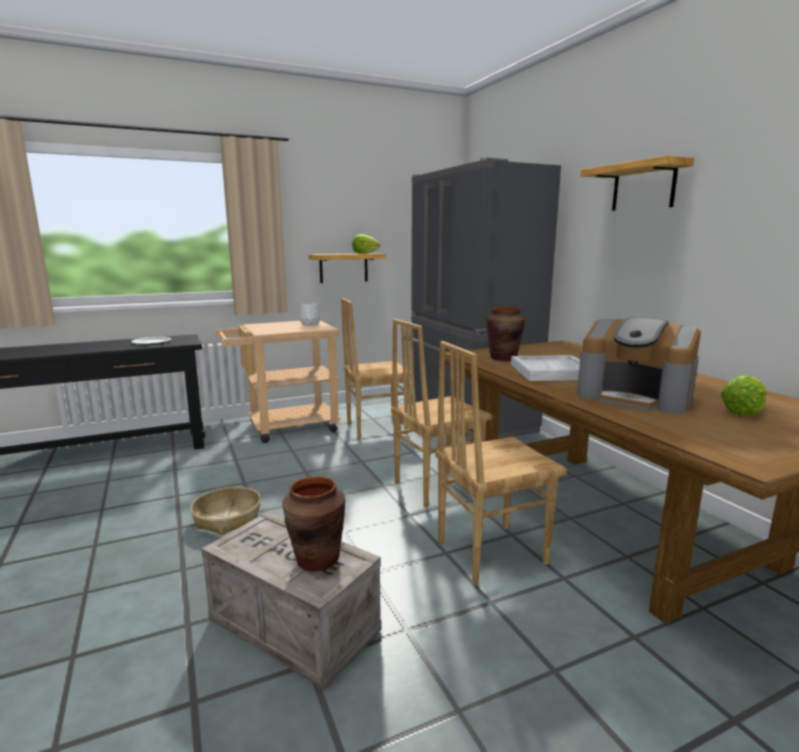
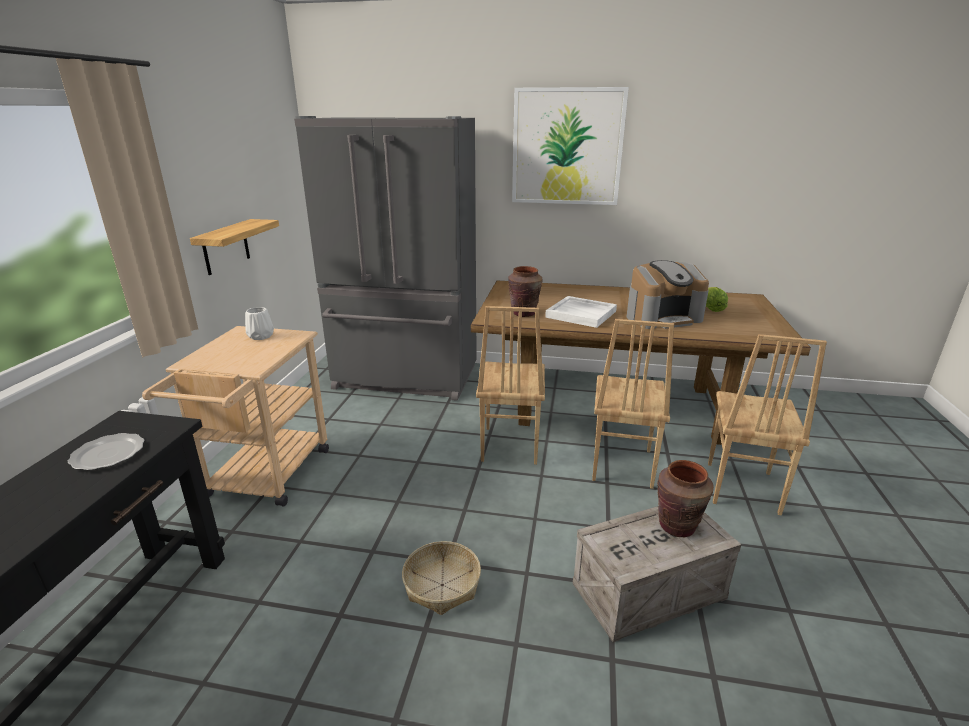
camera: 55 degrees left, 10 degrees up
brown chair [341,298,411,440] -> brown chair moved to [708,334,827,516]
lettuce [352,234,380,254] -> none
shelf [580,156,694,211] -> picture [512,87,629,205]

